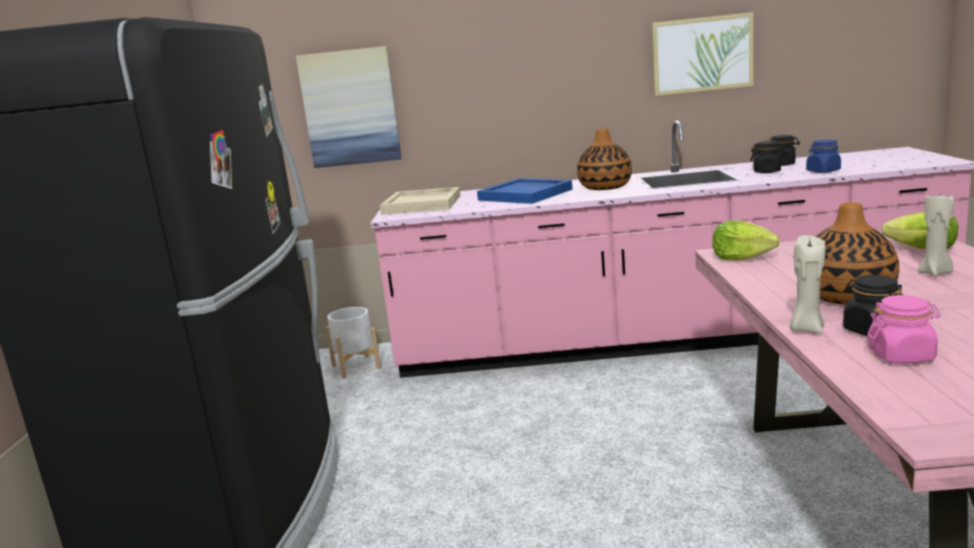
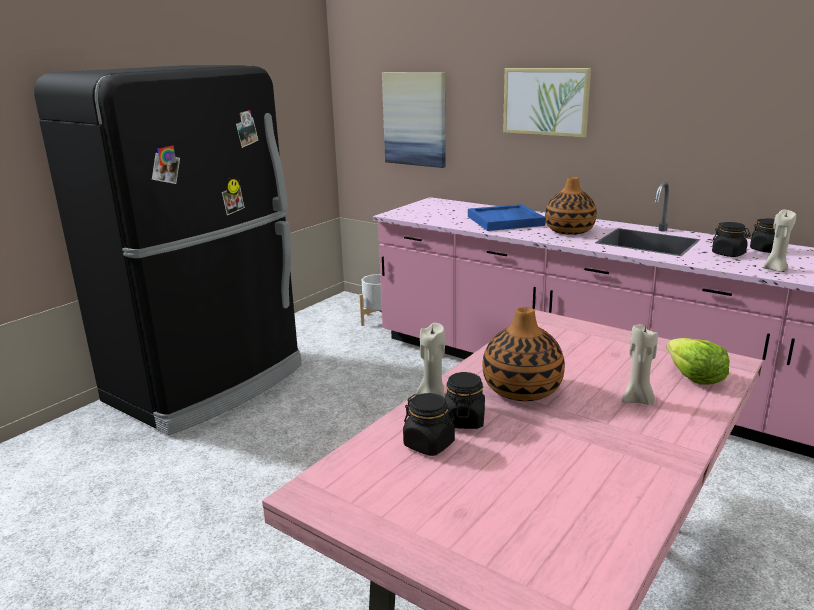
camera: 35 degrees right, 5 degrees up
beige tray [380,187,461,215] -> none
picture [651,12,753,96] -> picture moved to [503,68,591,138]
lettuce [712,220,780,260] -> none
blue jar [806,140,841,173] -> beige candle [764,210,796,272]
pink jar [868,295,941,363] -> black jar [403,393,455,456]

